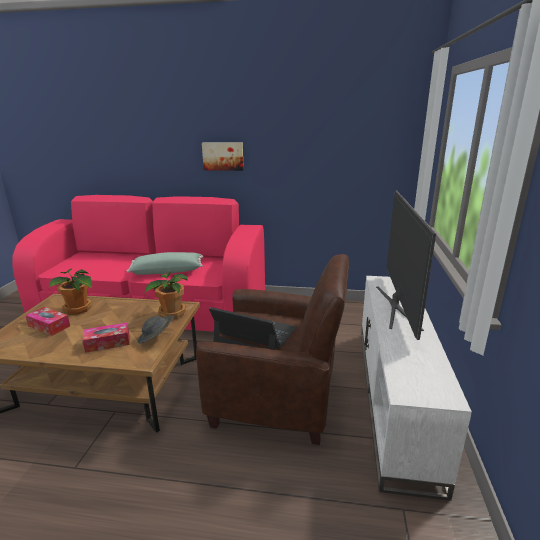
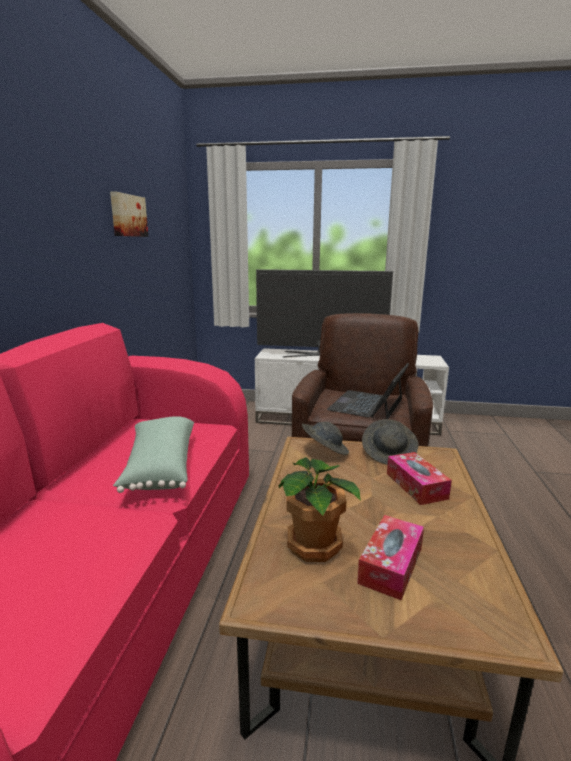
camera: 90 degrees left, 5 degrees down
potted plant [144,271,188,319] -> grey hat [302,422,349,455]
picture [202,143,244,171] -> picture moved to [110,191,148,237]

